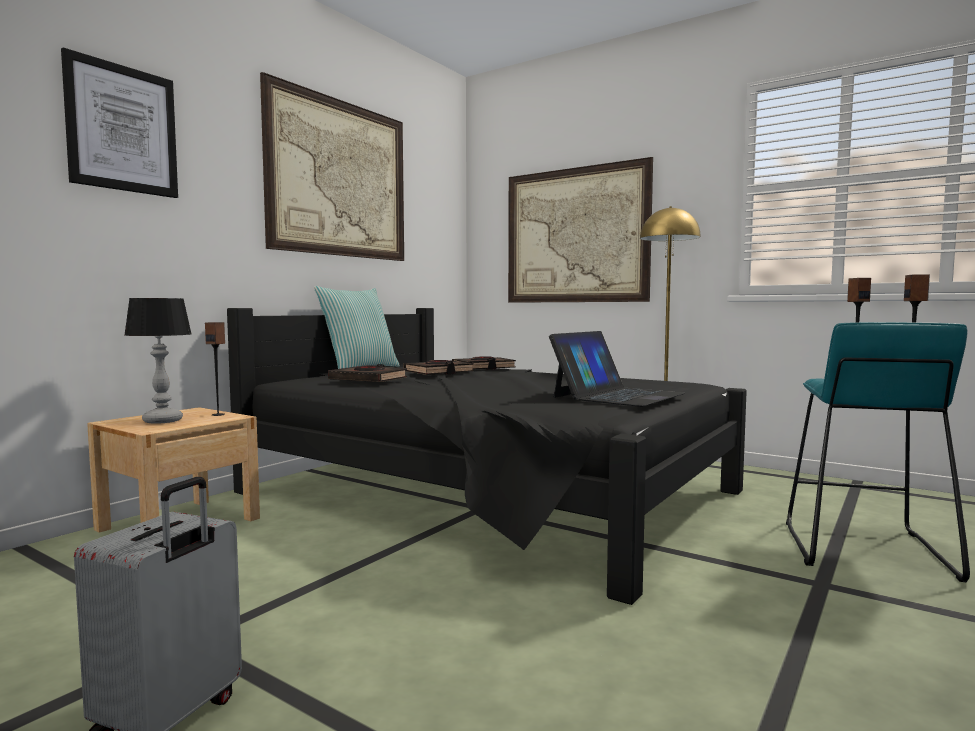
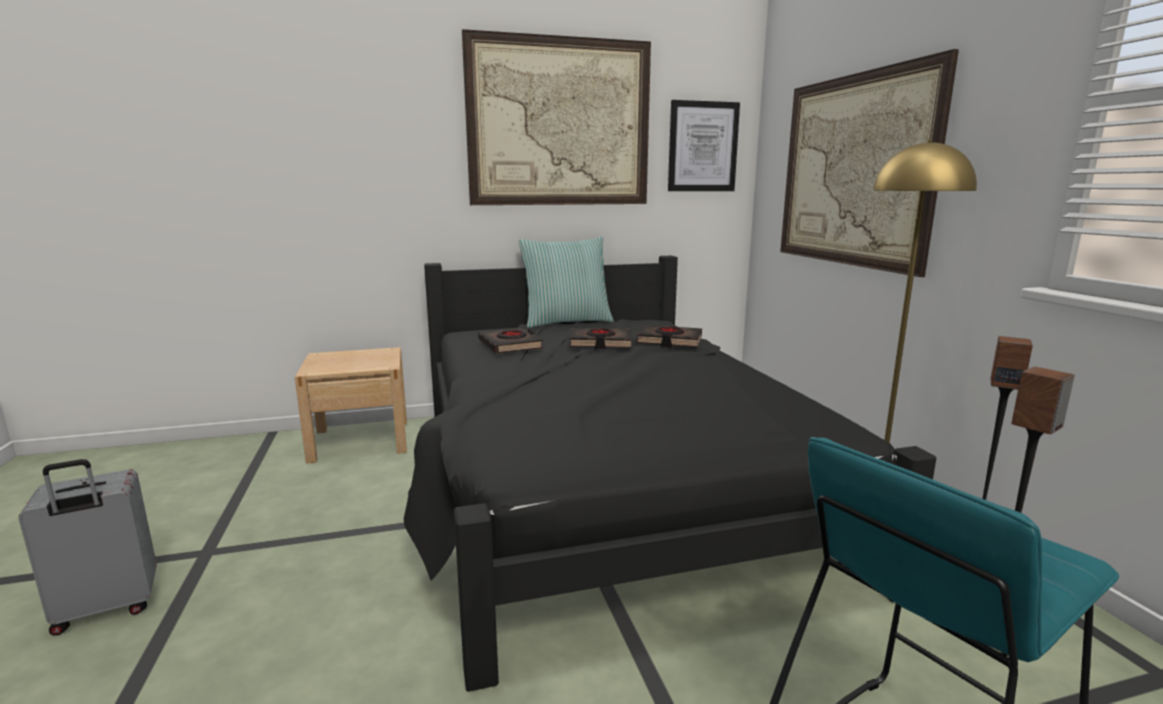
camera: 40 degrees right, 10 degrees up
picture [61,47,178,198] -> picture moved to [668,100,740,191]
table lamp [124,298,192,424] -> none
speaker [205,322,225,416] -> none
laptop [549,331,685,407] -> none

